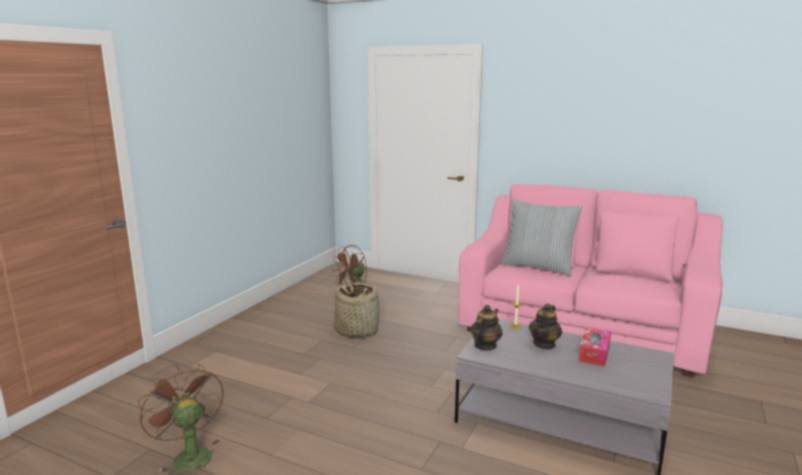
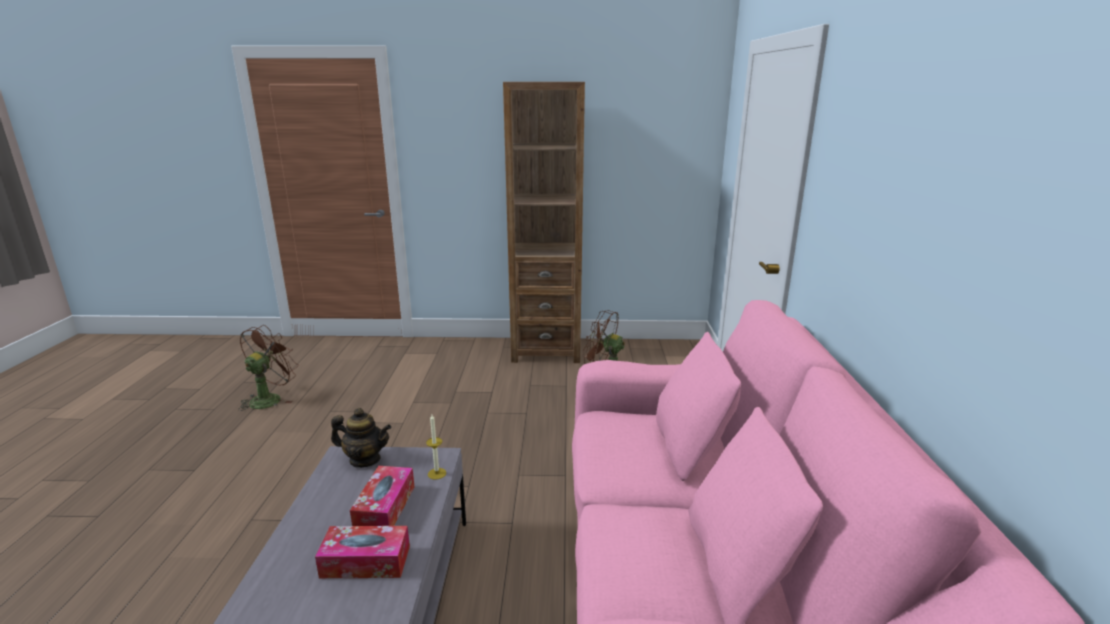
camera: 65 degrees right, 5 degrees up
basket [334,280,380,338] -> none
pillow [501,199,582,276] -> none
teapot [529,303,562,349] -> tissue box [350,466,414,526]
none -> brown bookcase [503,82,585,363]

